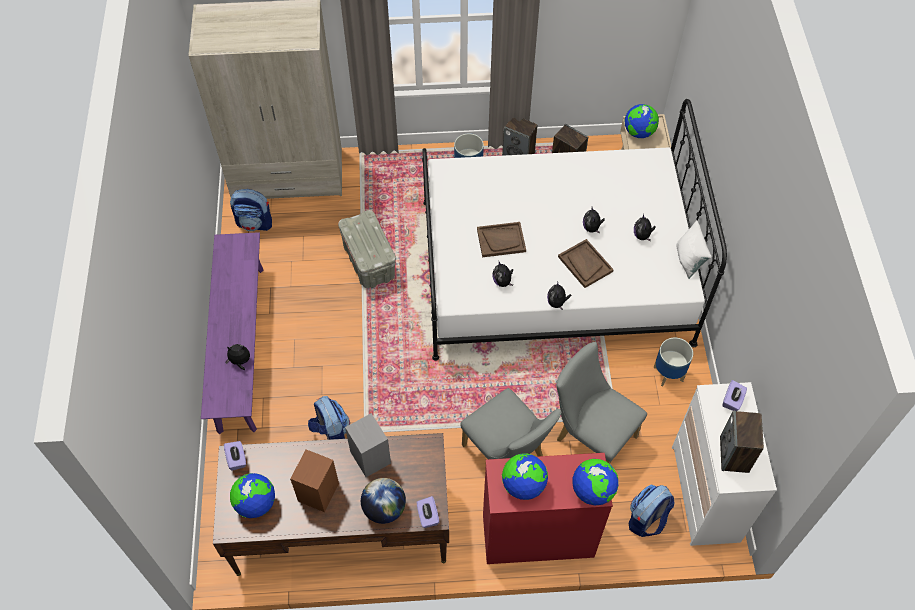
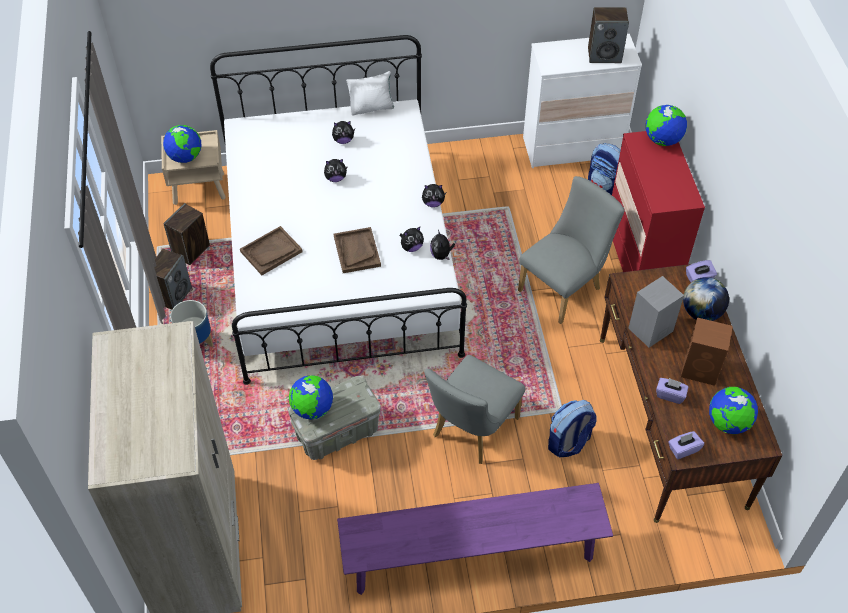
camera: 95 degrees left, 5 degrees down
plush toy [225,344,250,370] -> plush toy moved to [430,230,455,260]
backpack [230,189,272,231] -> none
globe [502,453,548,500] -> globe moved to [289,375,333,420]
grey chair [556,342,647,464] -> grey chair moved to [424,355,525,464]
brown tray [558,239,614,288] -> brown tray moved to [240,226,303,275]
planter [653,338,693,387] -> none
purple tissue box [723,380,747,411] -> purple tissue box moved to [656,378,688,404]

